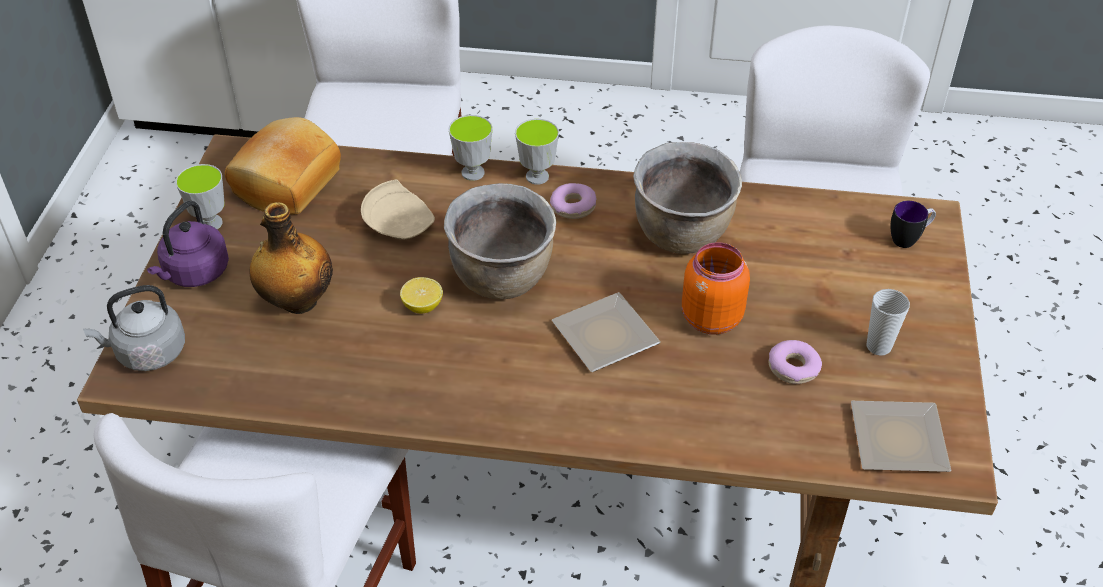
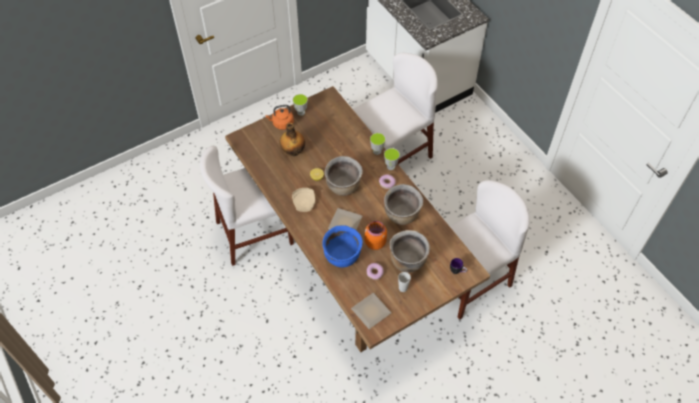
camera: 50 degrees right, 10 degrees up
grey kettle [83,285,185,371] -> none
purple kettle [147,201,229,287] -> orange kettle [265,105,294,130]
bread [225,117,341,215] -> none
beige plate [361,180,435,239] -> beige plate moved to [292,188,315,212]
none -> blue cooking pot [322,225,363,268]
none -> brown cooking pot [390,230,430,273]

